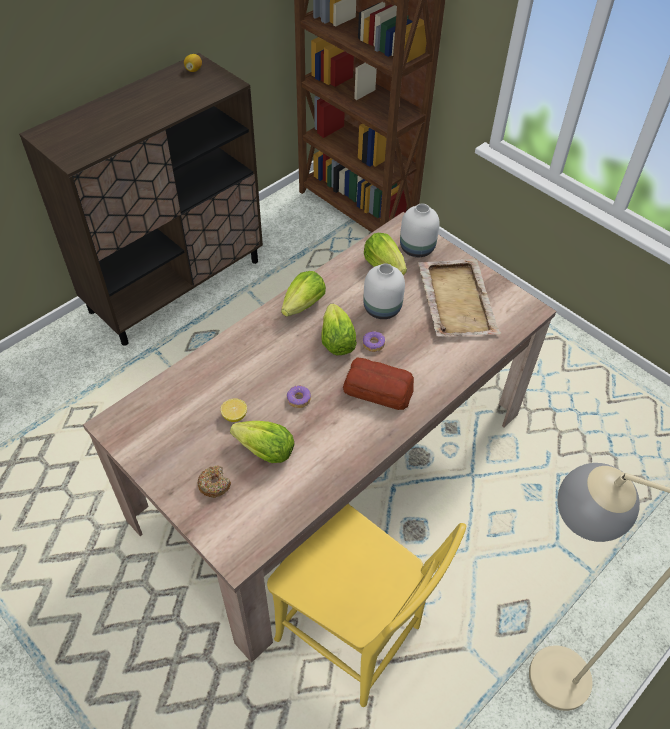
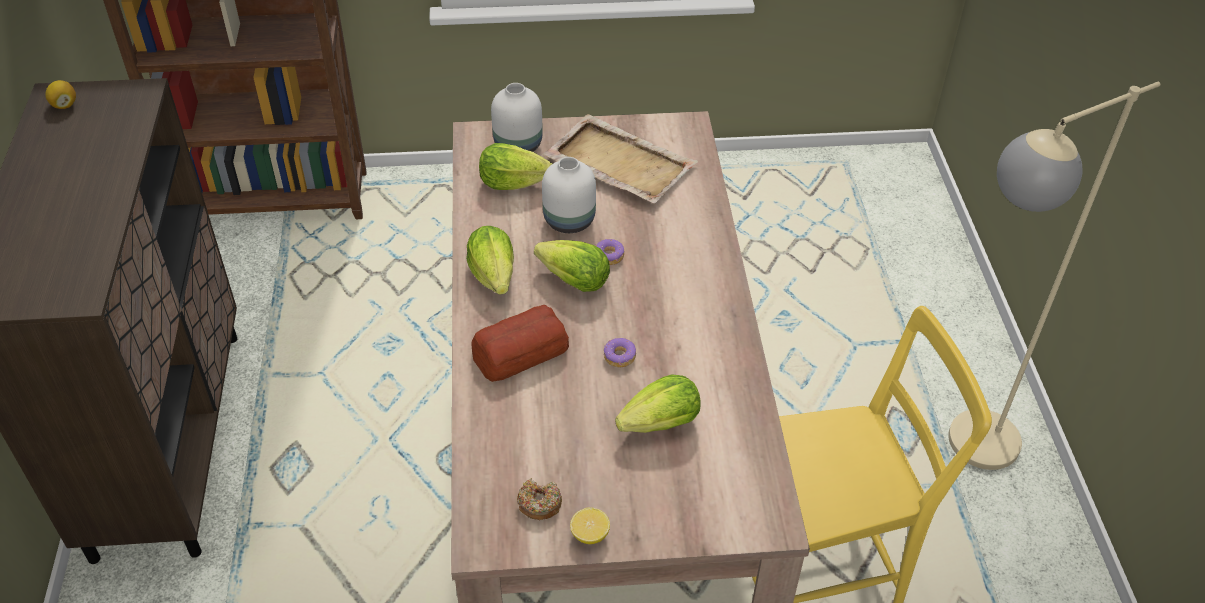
camera: 50 degrees left, 5 degrees down
donut [197,465,231,498] -> donut moved to [517,478,562,520]
lemon [221,398,247,422] -> lemon moved to [570,507,610,544]
bread [343,357,414,410] -> bread moved to [472,305,569,382]

